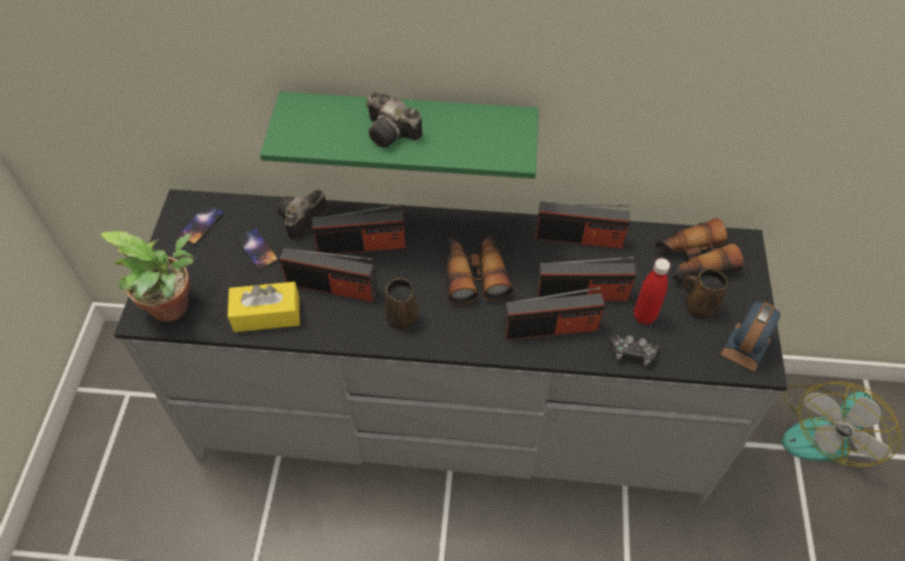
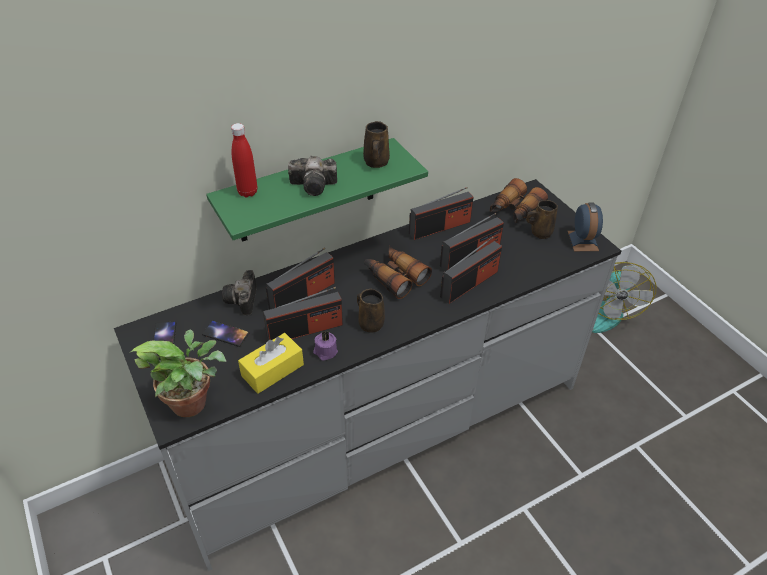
camera: 35 degrees left, 10 degrees down
game controller [609,334,660,366] -> none
red bottle [634,258,670,325] -> red bottle moved to [231,123,258,197]
none -> purple candle [313,331,338,360]
none -> brown mug [363,121,390,168]

